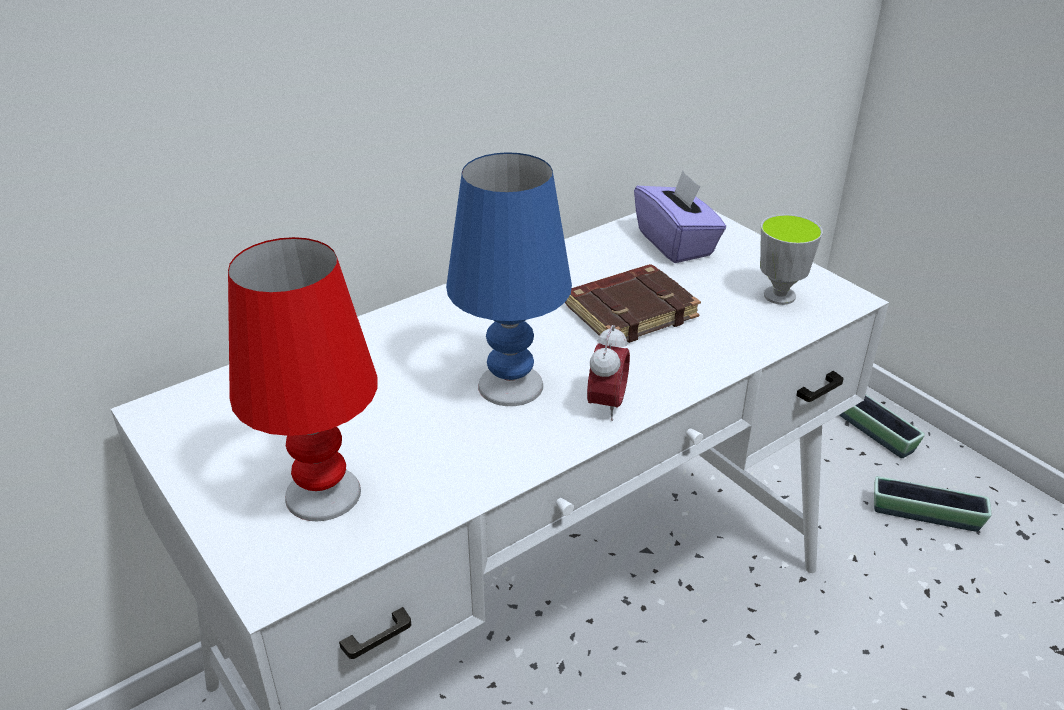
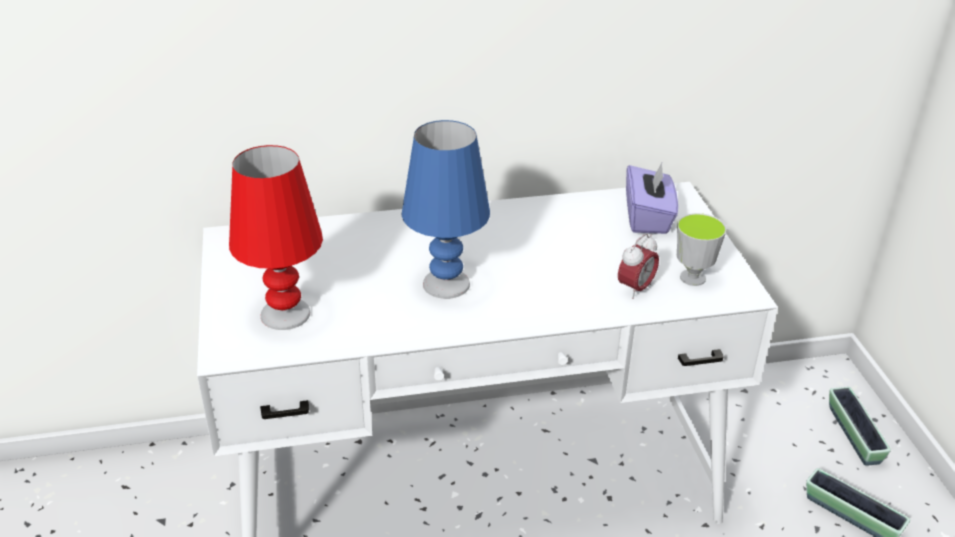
camera: 25 degrees right, 0 degrees up
brown book [565,264,701,343] -> none
alarm clock [587,325,630,421] -> alarm clock moved to [618,233,659,299]

